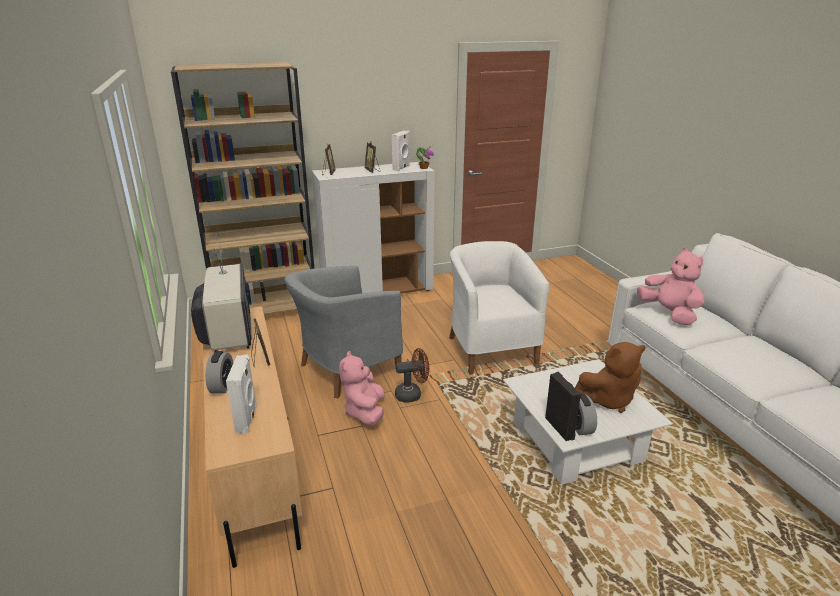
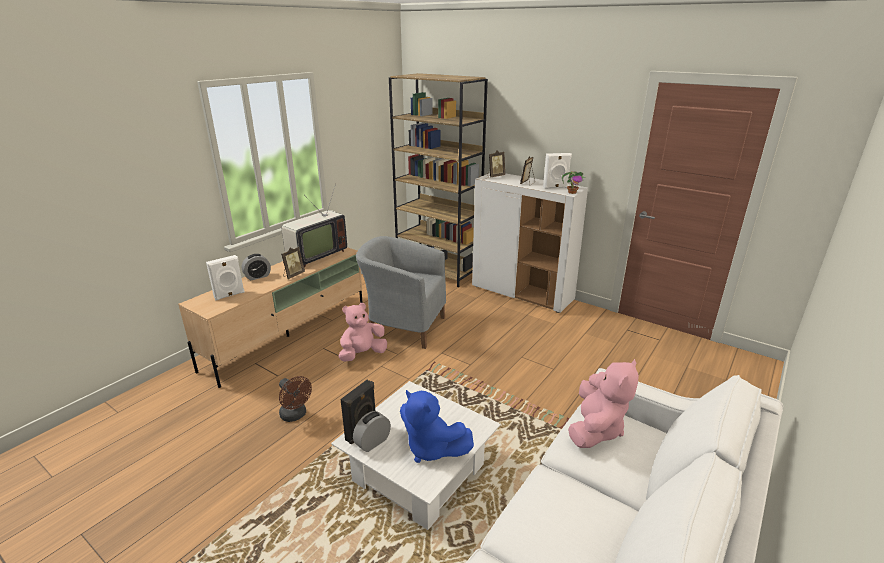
camera: 55 degrees right, 0 degrees up
brown fan [395,348,429,403] -> brown fan moved to [279,376,312,422]
white armchair [449,241,549,375] -> none
brown plush toy [575,342,646,413] -> blue plush toy [400,390,474,463]

